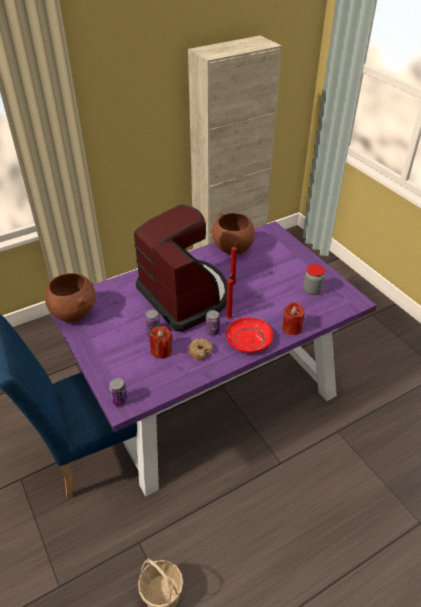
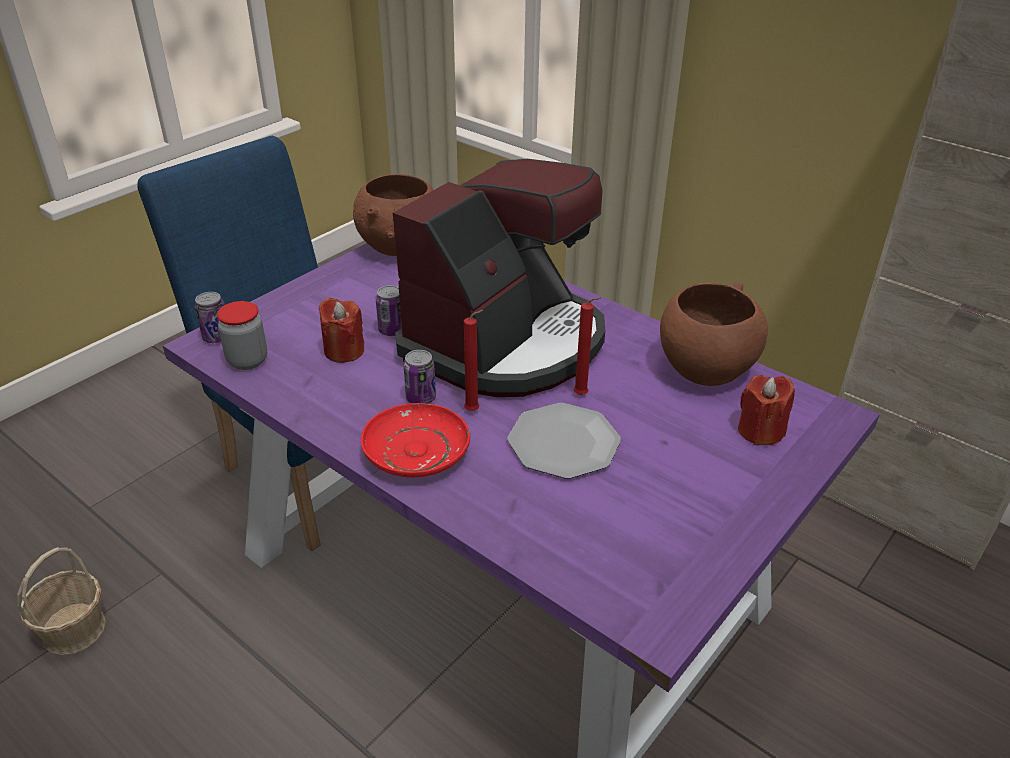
camera: 70 degrees right, 5 degrees down
donut [189,339,213,361] -> none
red candle [282,302,305,335] -> red candle moved to [738,375,795,445]
jar [303,264,325,295] -> jar moved to [217,301,267,370]
none -> plate [507,403,621,479]

